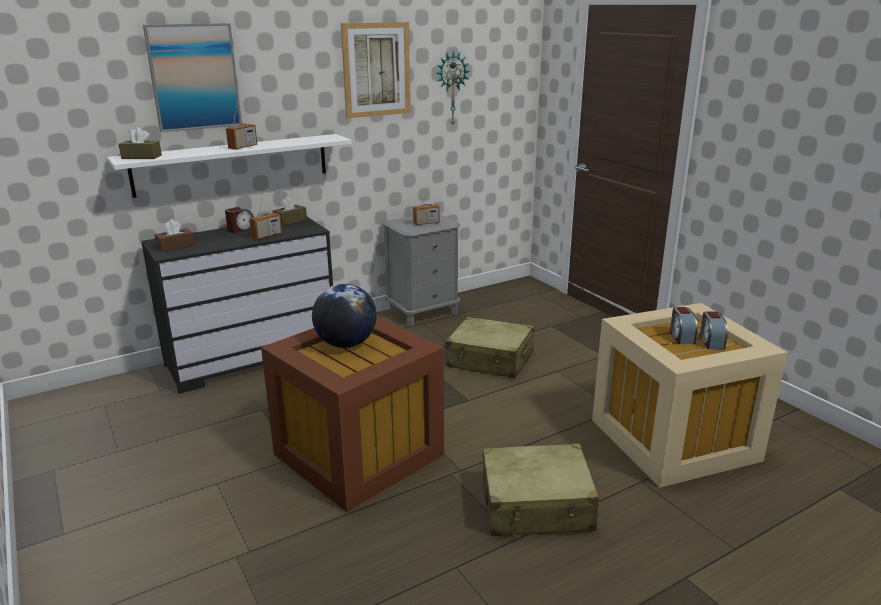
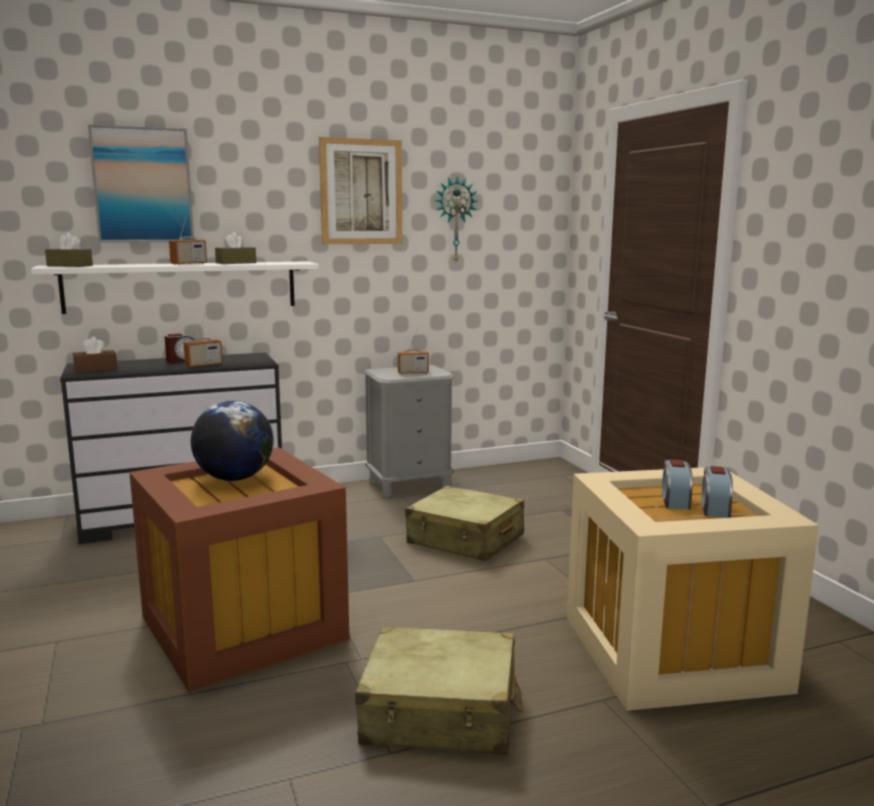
camera: 10 degrees right, 10 degrees down
brown tissue box [273,196,307,226] -> brown tissue box moved to [215,232,256,264]

